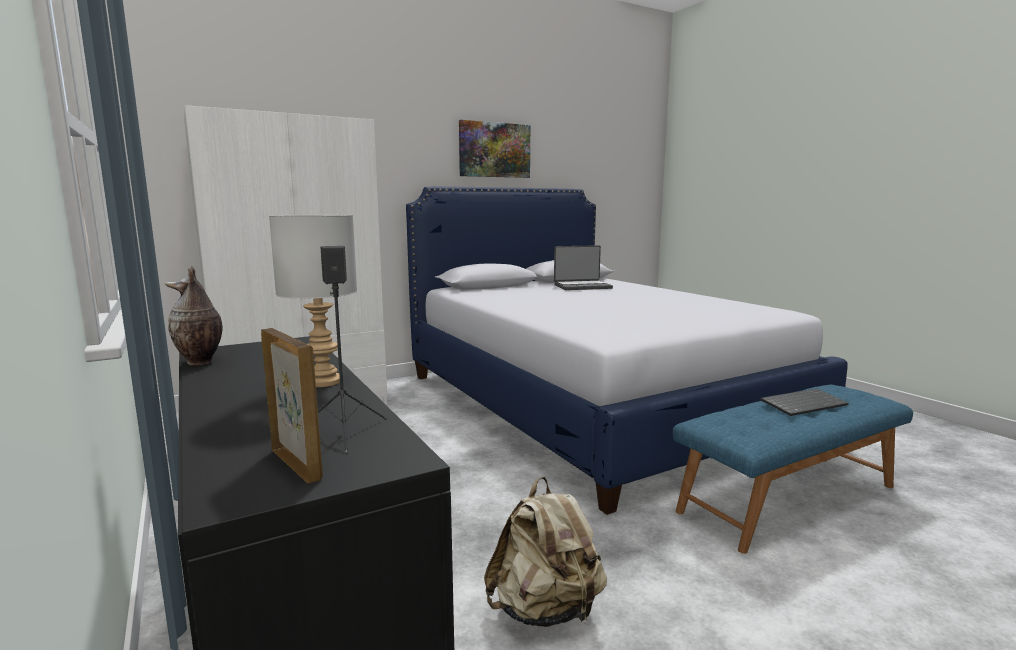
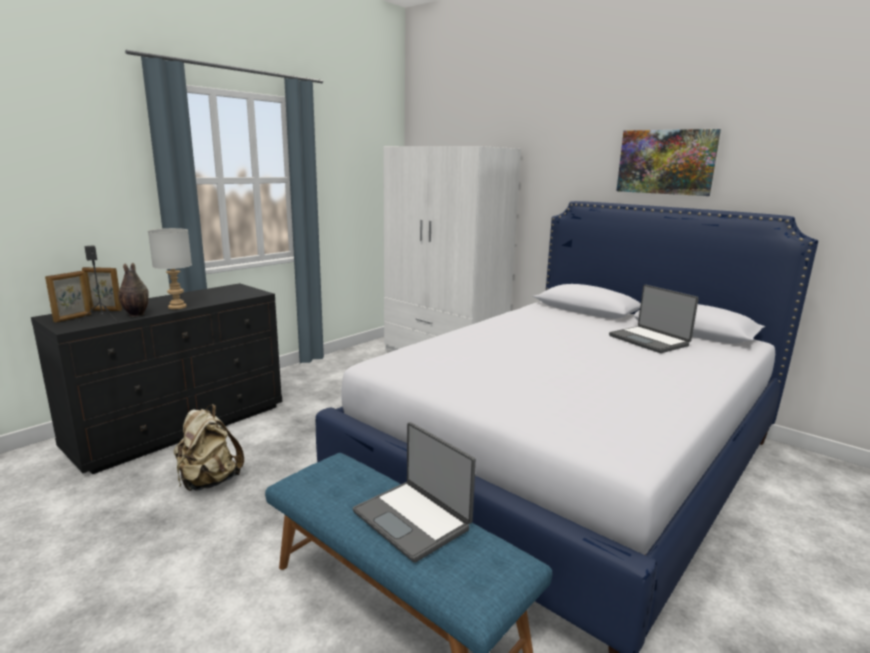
camera: 70 degrees right, 5 degrees up
vase [165,266,223,365] -> vase moved to [118,262,149,317]
keyboard [760,388,849,416] -> laptop [353,422,476,563]
none -> picture frame [82,267,122,311]

